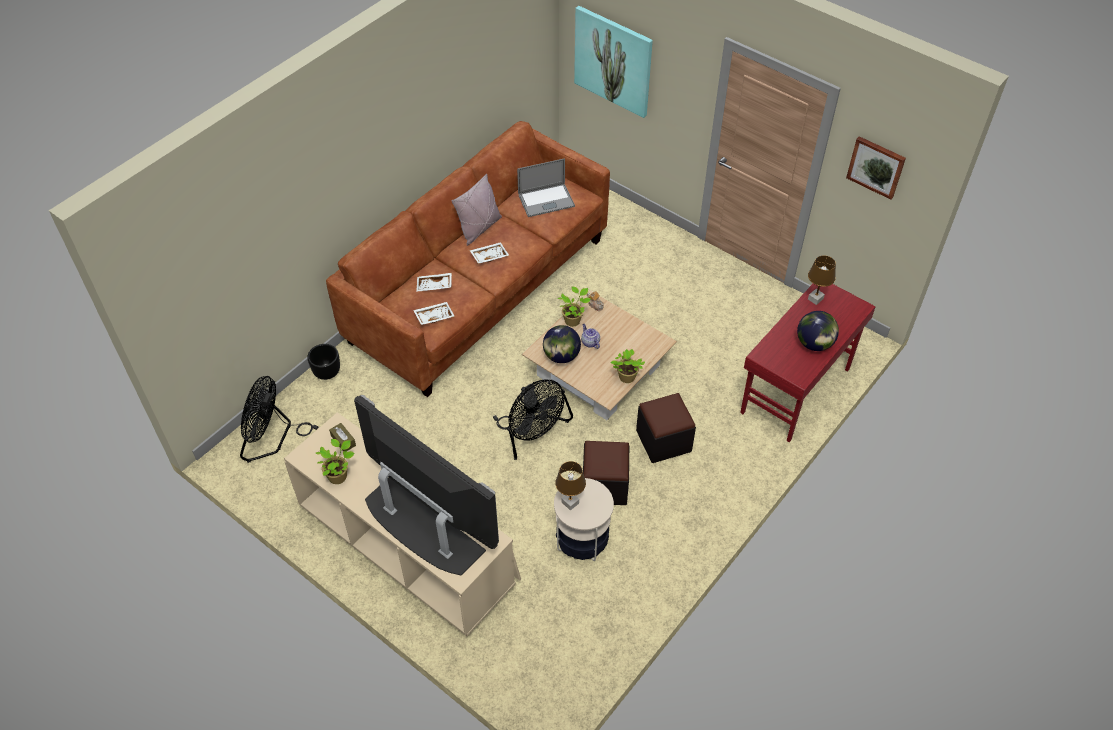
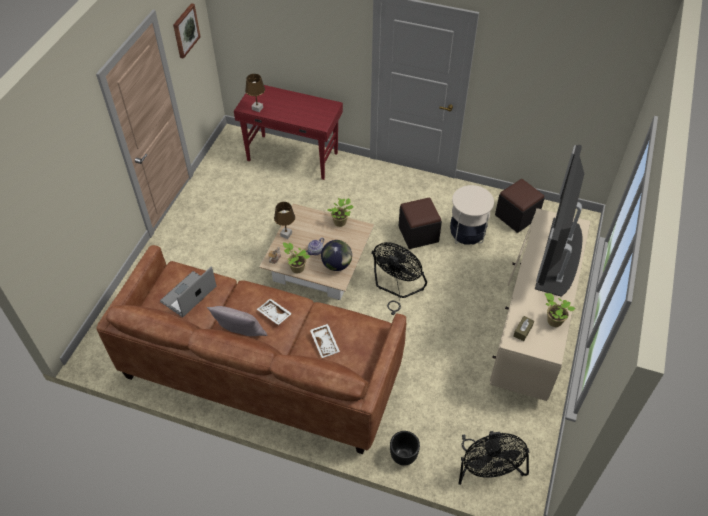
camera: 110 degrees left, 0 degrees up
white tray [413,302,455,325] -> none
laptop [517,158,575,217] -> laptop turned 105 degrees counterclockwise [160,267,216,317]
brown table lamp [555,461,586,511] -> brown table lamp moved to [274,202,295,239]
picture [574,6,653,118] -> none
black ottoman [636,393,696,463] -> black ottoman moved to [495,179,545,233]
globe [797,311,839,351] -> none

